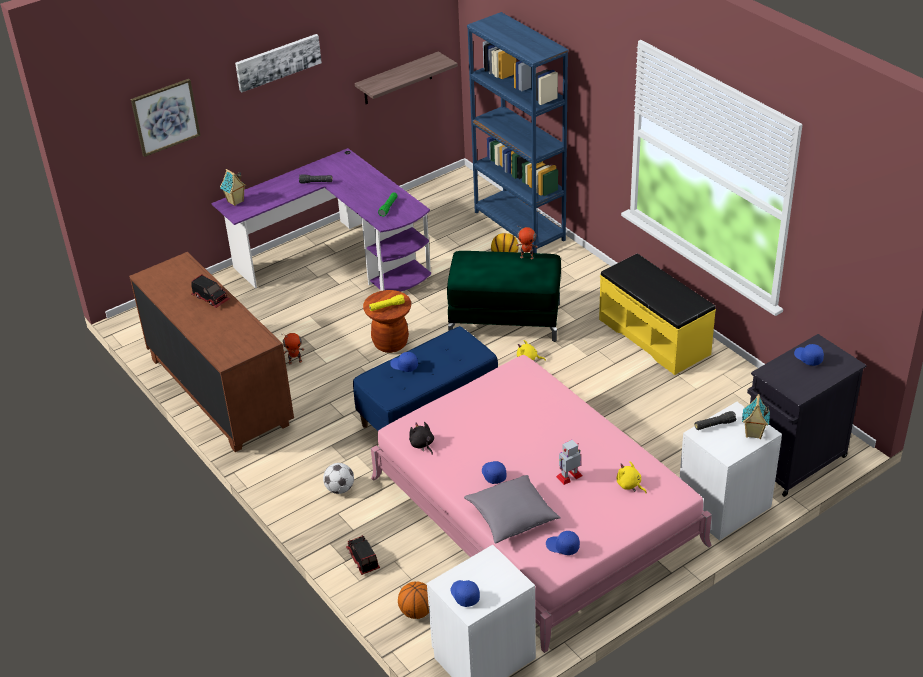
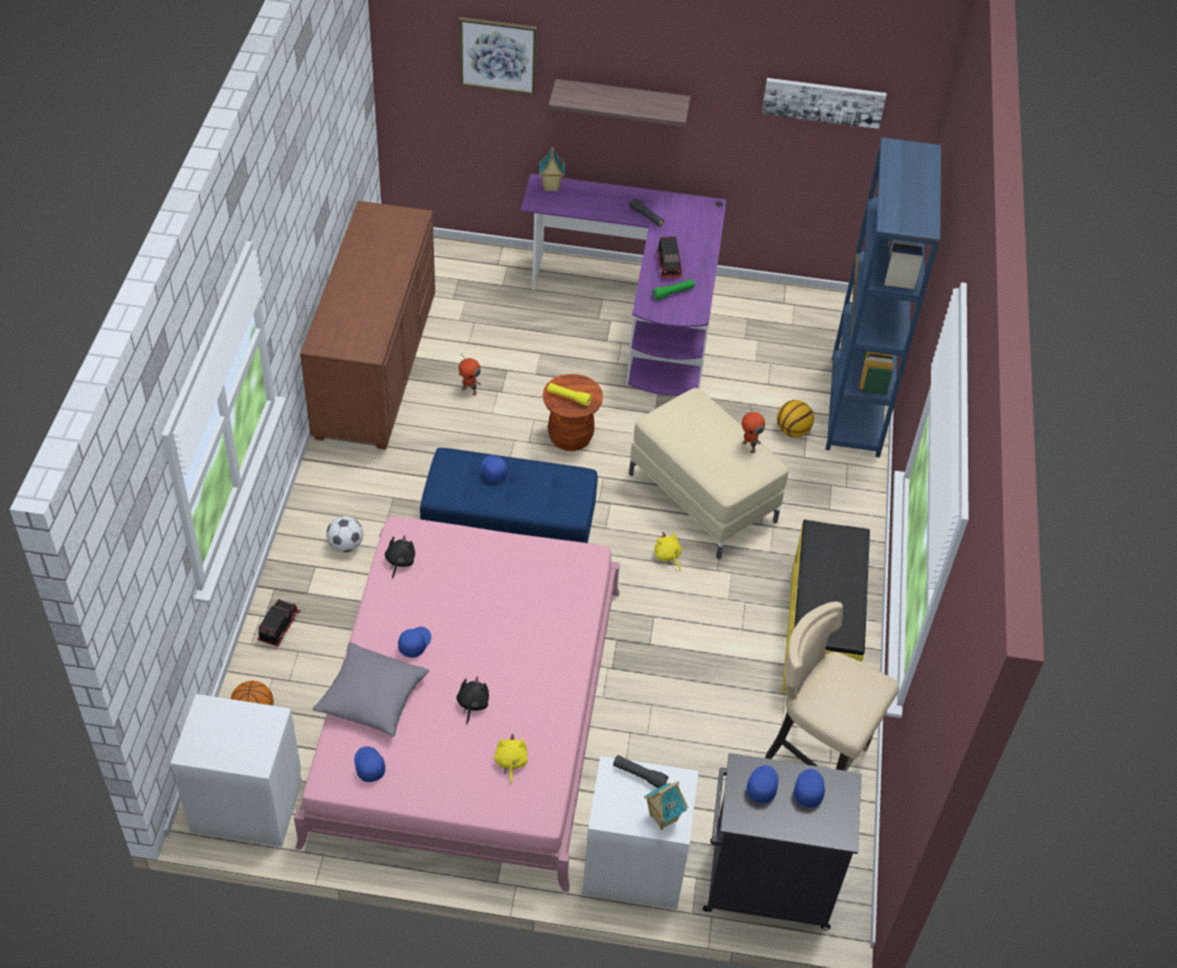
camera: 40 degrees right, 10 degrees up
toy truck [191,274,230,308] -> toy truck moved to [657,237,683,278]
picture [235,34,322,92] -> picture moved to [762,78,886,129]
shelf [355,51,458,104] -> shelf moved to [548,79,690,127]
green ottoman [447,251,561,342] -> beige ottoman [629,388,788,559]
blue cap [450,580,480,607] -> blue cap moved to [747,765,779,803]
toy robot [556,440,583,485] -> black plush toy [456,676,489,724]
none -> beige chair [764,601,899,771]

